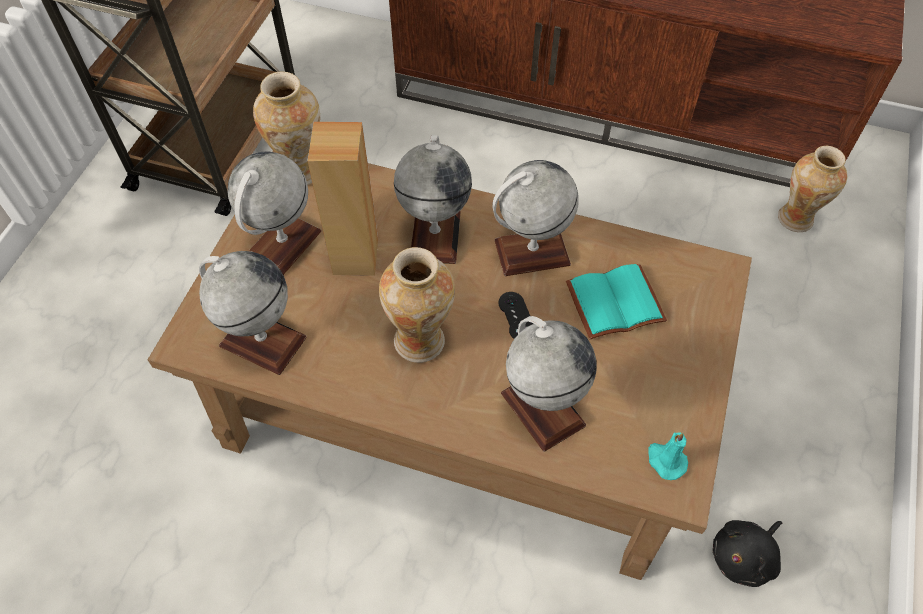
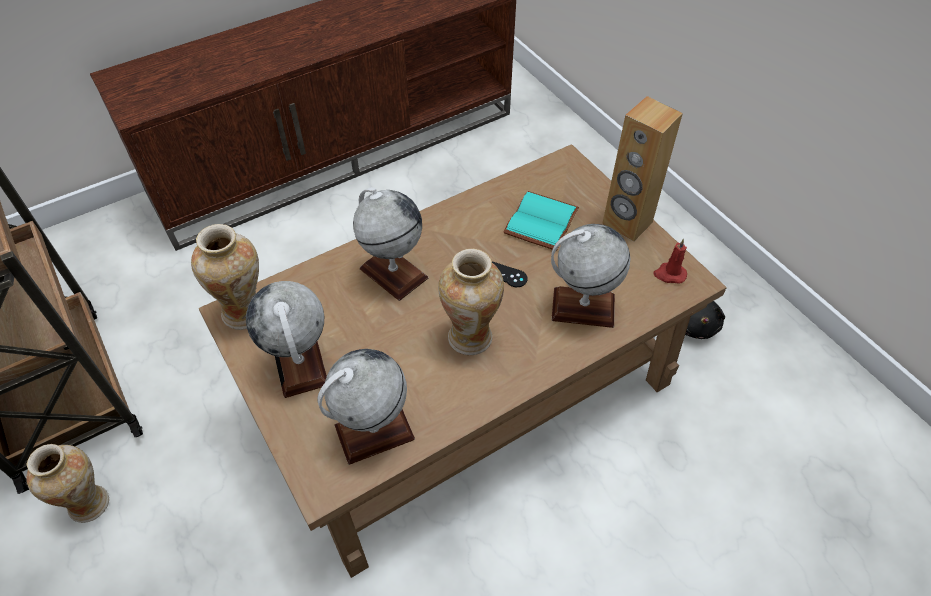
camera: 50 degrees left, 5 degrees down
brown speaker [307,122,378,276] -> brown speaker moved to [602,96,683,241]
globe [492,160,579,276] -> none
turquoise candle [648,432,688,480] -> red candle [653,238,687,284]
vase [778,146,847,232] -> vase moved to [26,444,109,523]

